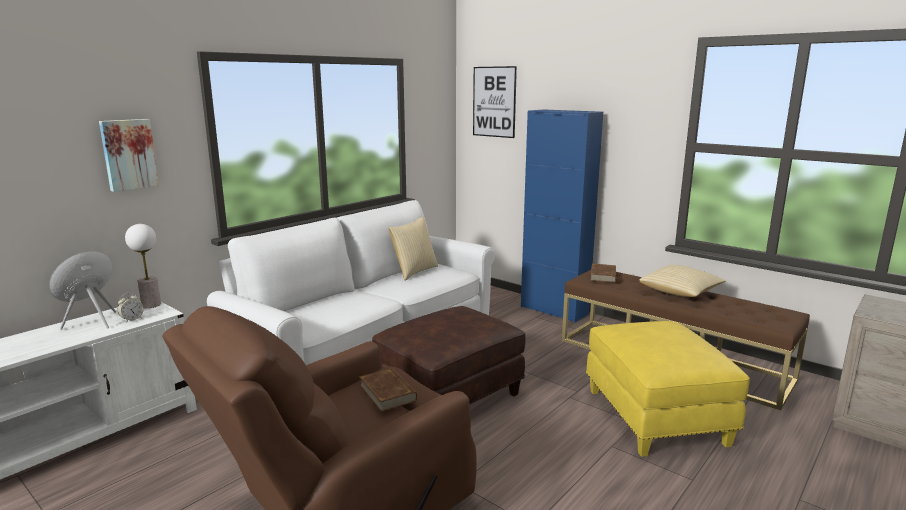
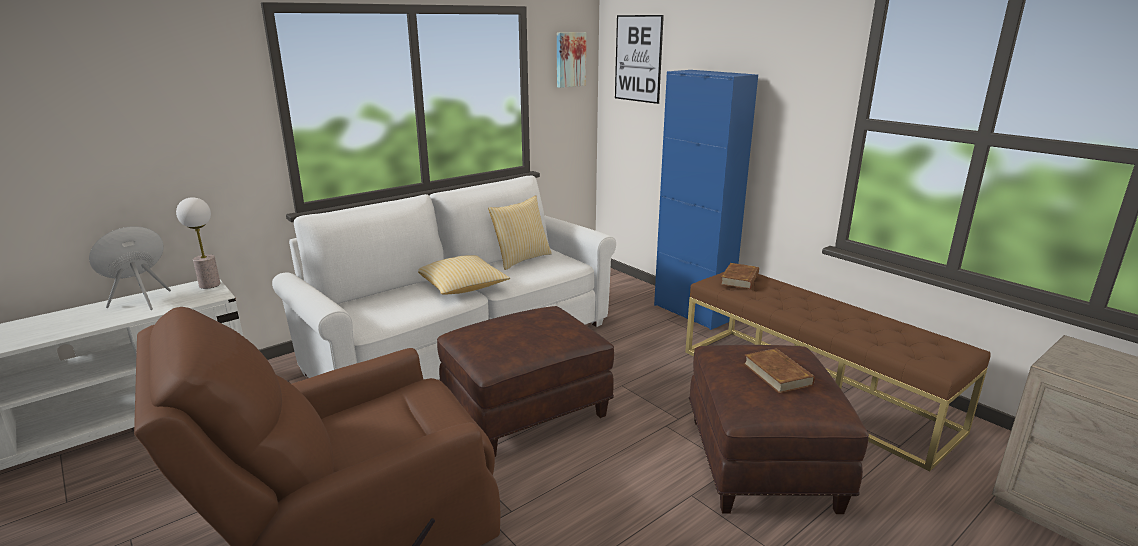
camera: 10 degrees right, 5 degrees up
picture [99,119,159,192] -> picture moved to [557,32,586,88]
alarm clock [118,293,144,322] -> none
brown book [359,368,417,412] -> brown book moved to [744,348,815,393]
yellow ottoman [586,321,750,457] -> brown ottoman [689,345,869,514]
pillow [639,265,726,297] -> pillow moved to [418,255,510,295]

